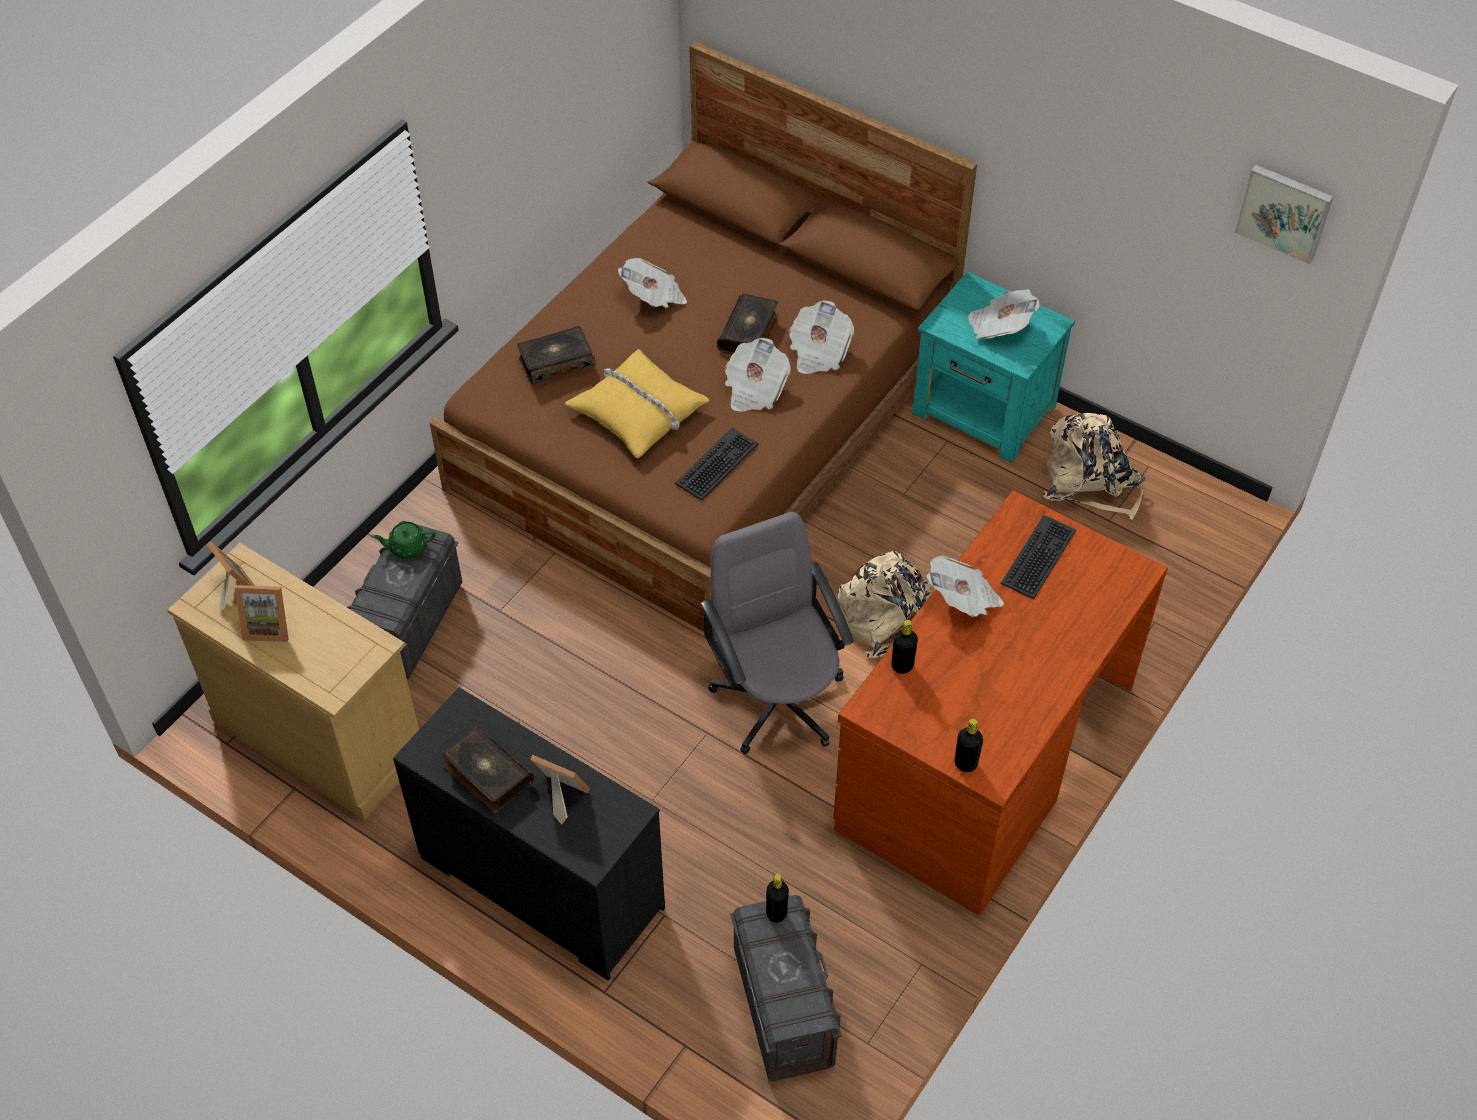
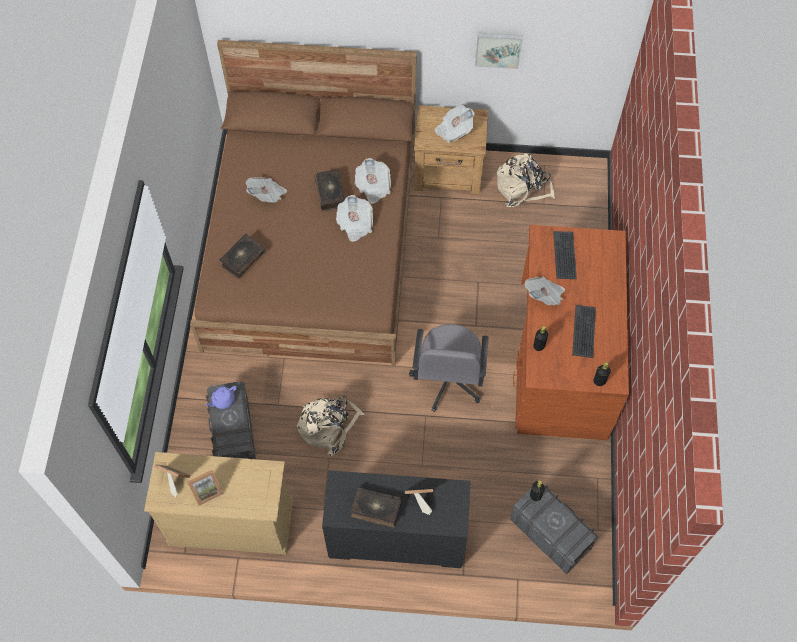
camera: 30 degrees left, 10 degrees up
green teapot [372,522,436,559] -> purple teapot [205,385,237,409]
yellow pillow [564,349,710,459] -> none
keyboard [675,428,758,501] -> keyboard moved to [572,305,596,358]
grey office chair [701,512,854,754] -> grey office chair turned 120 degrees counterclockwise [409,324,489,412]
beige backpack [838,551,935,658] -> beige backpack moved to [297,395,365,456]
turquoise nightstand [912,272,1075,463] -> brown nightstand [414,105,488,195]
picture [1234,164,1334,264] -> picture moved to [475,32,523,69]

